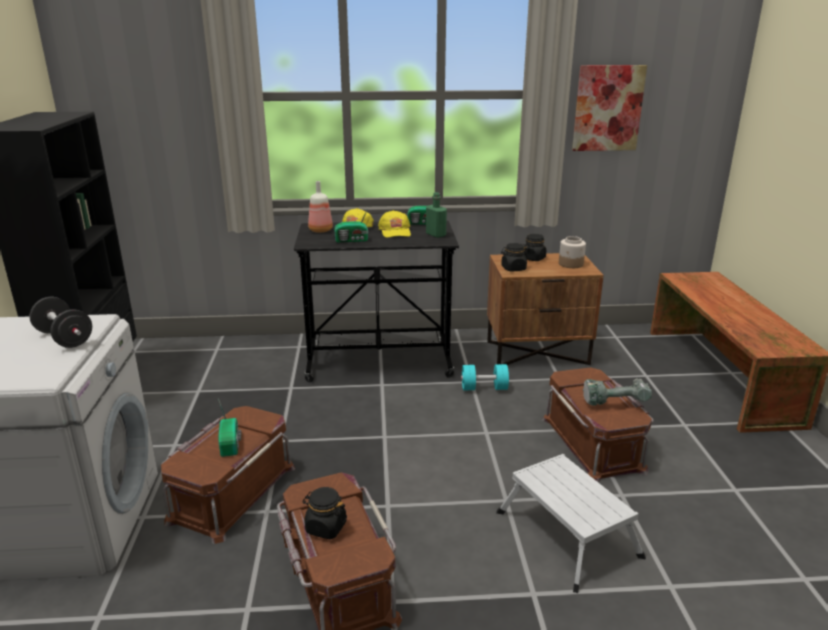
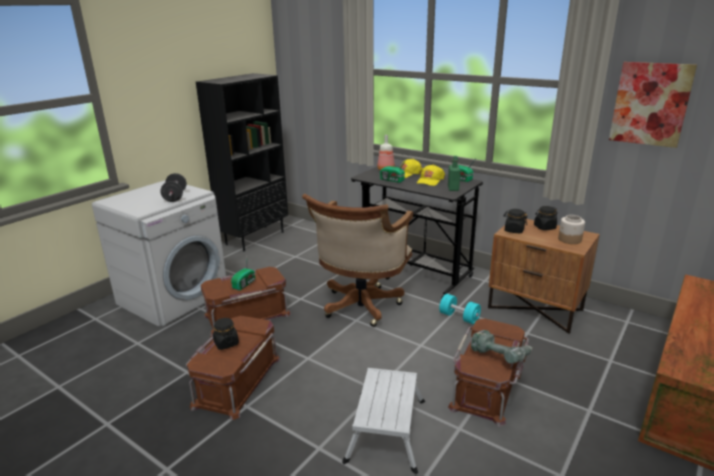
camera: 40 degrees right, 0 degrees up
none -> office chair [302,194,413,327]

